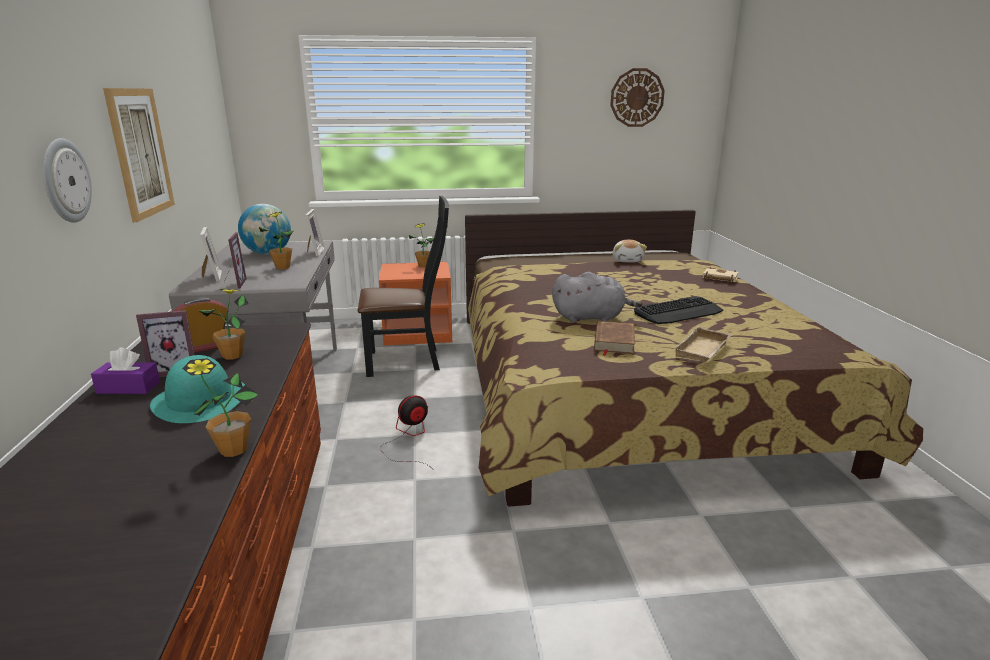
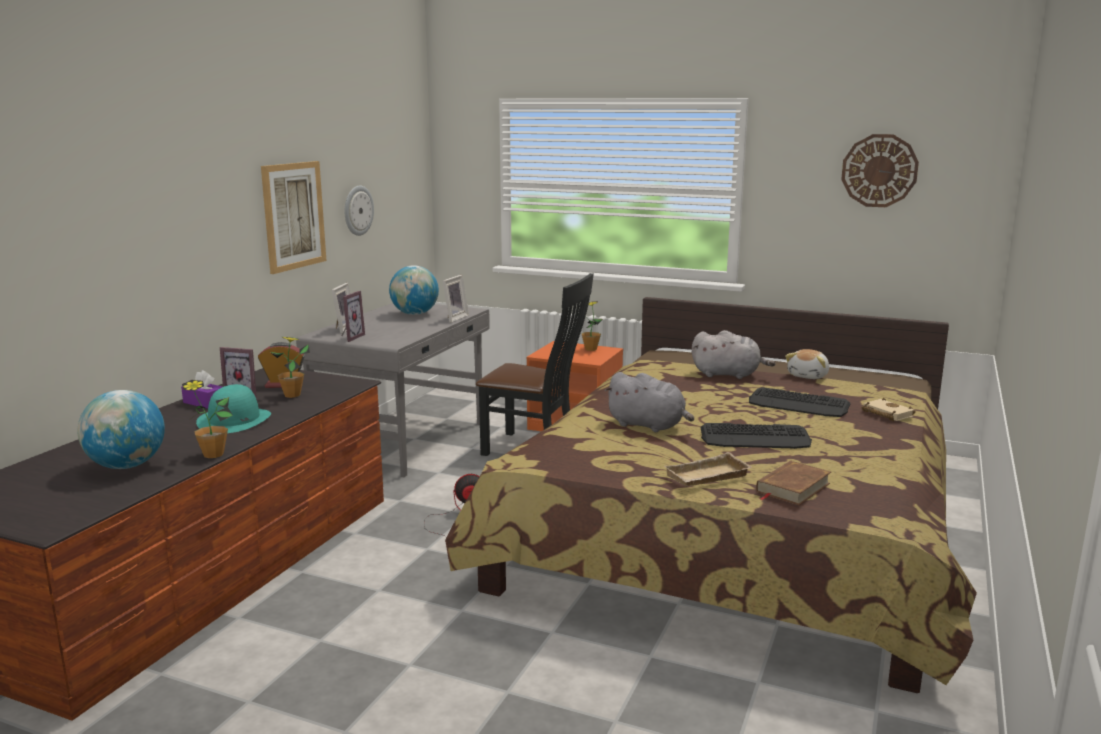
camera: 30 degrees right, 5 degrees down
wall clock [43,138,92,223] -> wall clock moved to [345,186,374,236]
potted plant [259,212,294,270] -> none
brown book [594,321,635,356] -> brown book moved to [756,460,831,505]
none -> globe [77,390,165,469]
none -> grey plush toy [692,330,775,379]
none -> keyboard [749,387,851,417]

